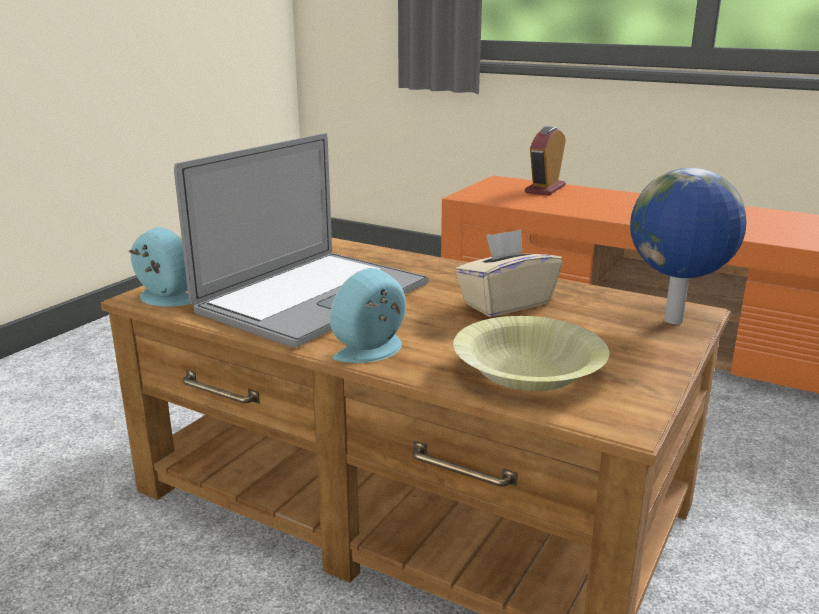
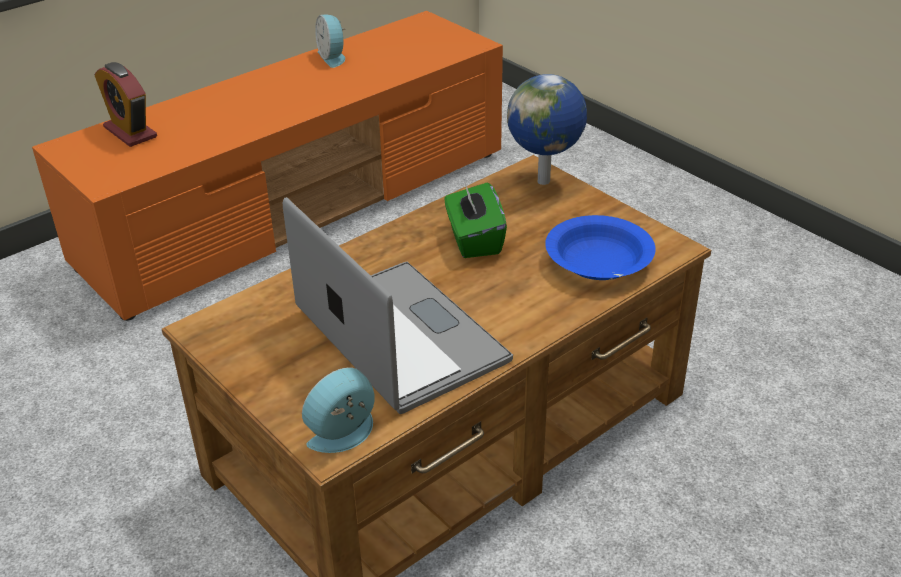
camera: 70 degrees left, 15 degrees up
alarm clock [330,268,406,363] -> alarm clock moved to [315,15,346,68]
yellow bowl [453,316,609,391] -> blue bowl [545,215,656,280]
beige tissue box [455,229,563,317] -> green tissue box [444,181,507,258]

